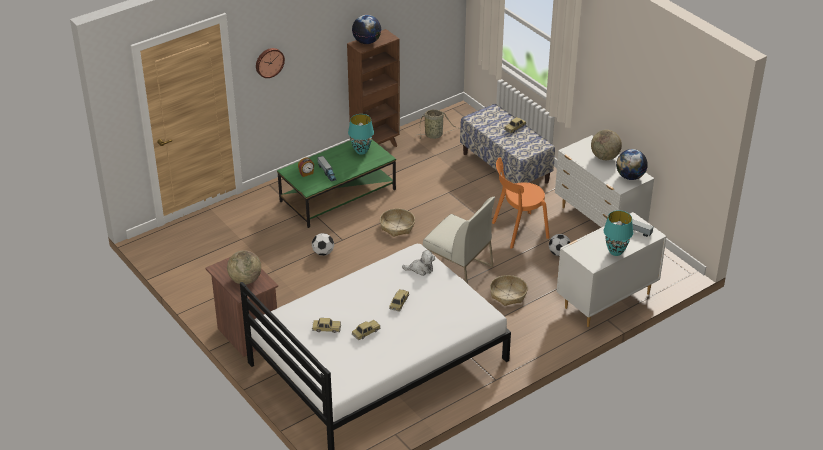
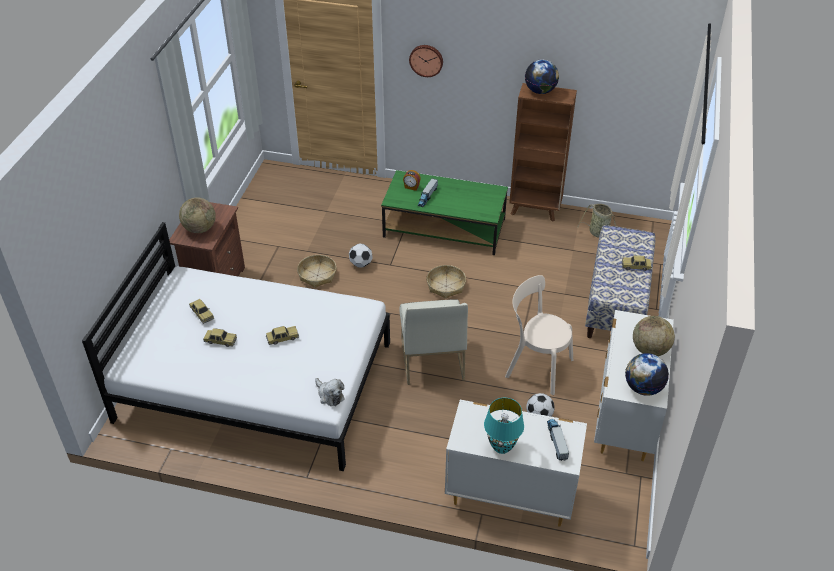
camera: 50 degrees right, 5 degrees up
turquoise table lamp [348,114,374,155] -> none
plush toy [402,250,435,276] -> plush toy moved to [315,378,345,406]
basket [490,275,528,306] -> basket moved to [297,255,336,288]
orange chair [492,157,550,249] -> beige chair [505,275,573,395]

